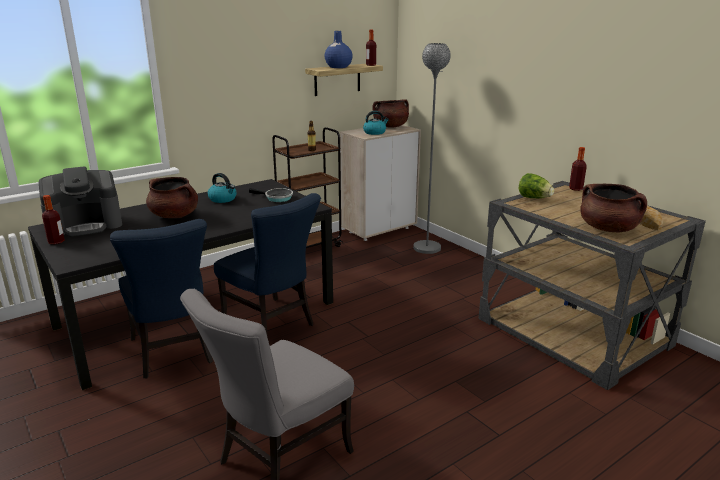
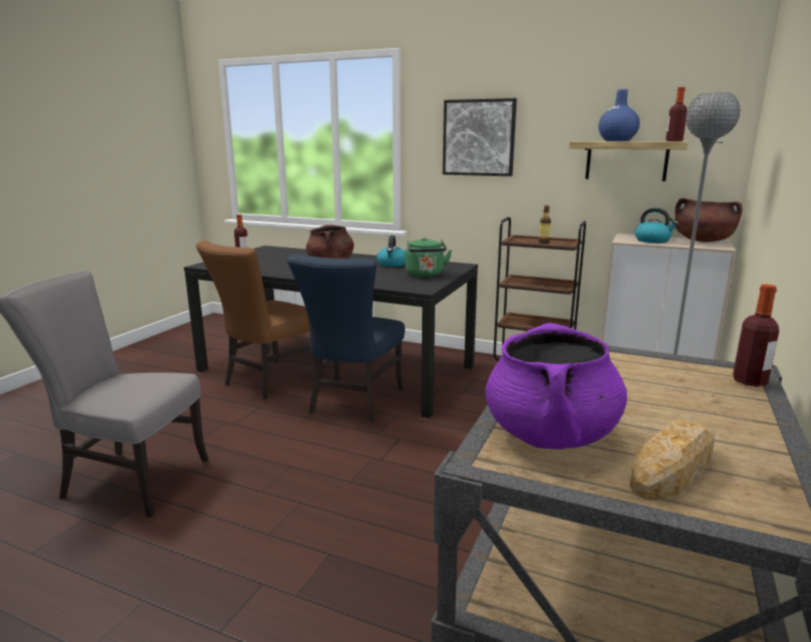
camera: 60 degrees right, 5 degrees down
coffee machine [39,166,122,237] -> none
blue chair [110,219,213,378] -> brown chair [196,241,324,400]
frying pan [249,188,293,202] -> green kettle [405,237,452,277]
lettuce [519,173,554,198] -> none
brown cooking pot [580,184,647,233] -> purple cooking pot [485,323,627,449]
none -> picture [443,98,517,176]

